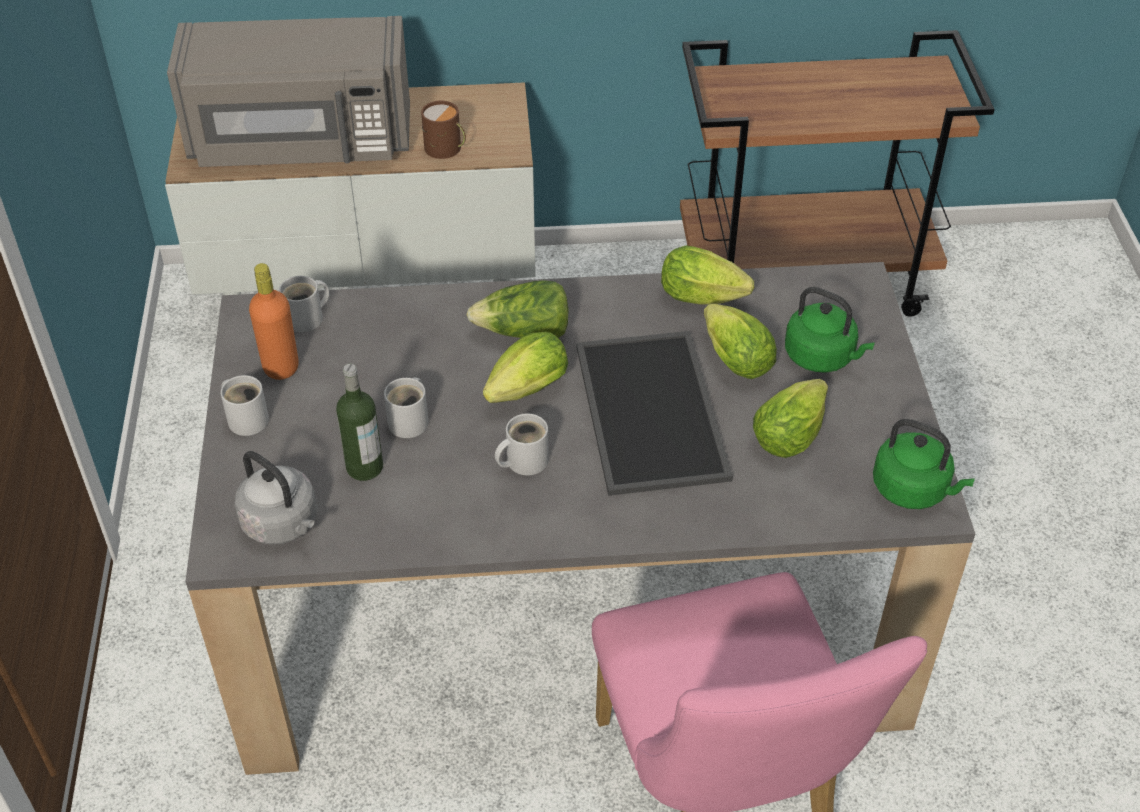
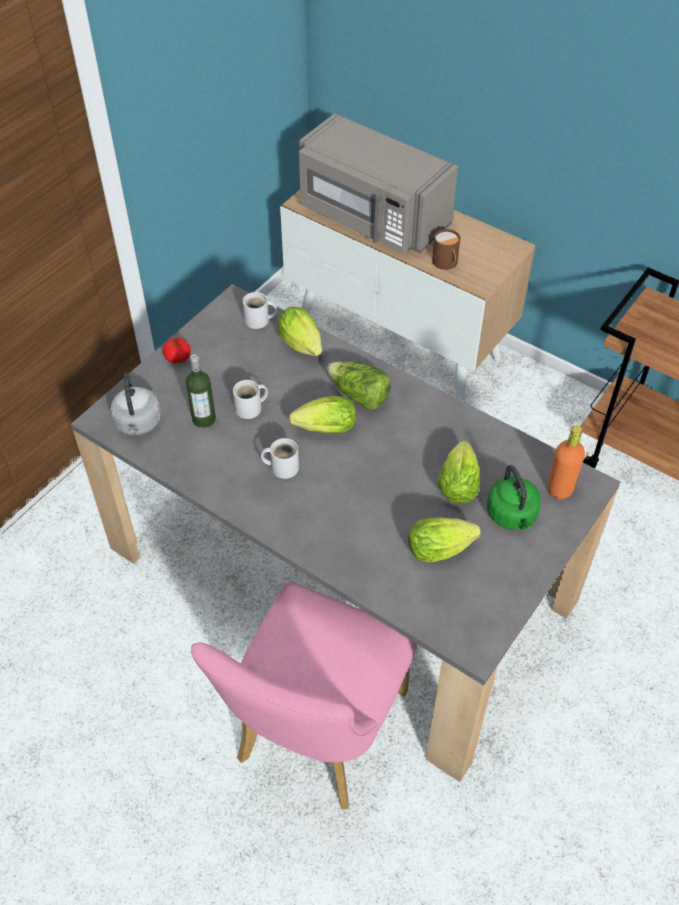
camera: 40 degrees right, 5 degrees up
white mug [220,375,269,436] -> tomato [163,338,191,363]
orange bottle [249,263,299,380] -> orange bottle moved to [548,425,585,499]
tray [576,331,733,496] -> none
lettuce [661,246,754,305] -> lettuce moved to [278,307,322,356]
green kettle [873,419,975,509] -> none

